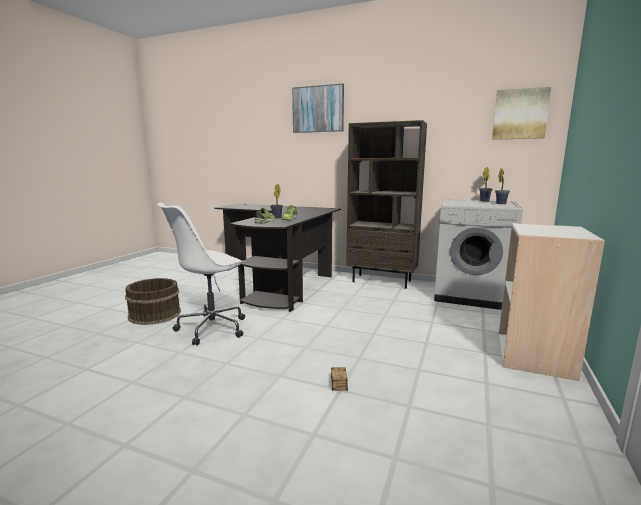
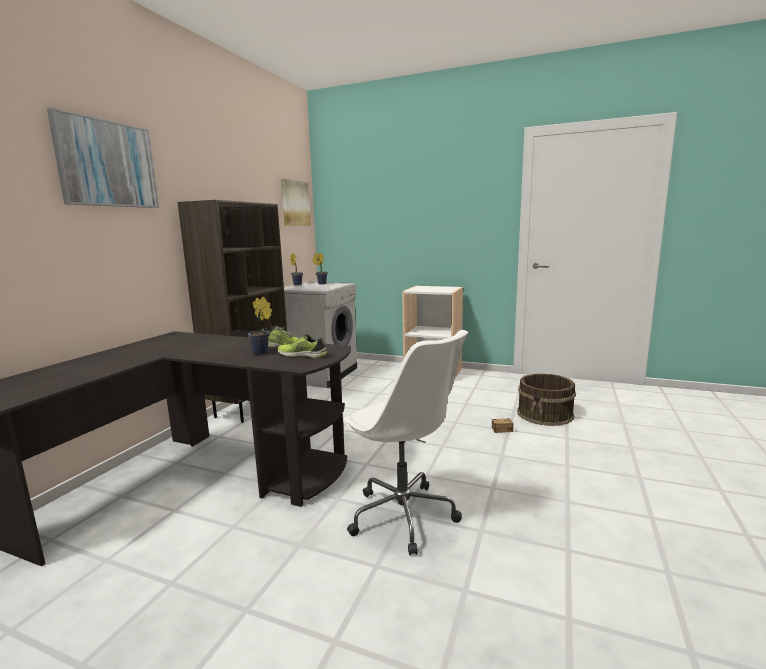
camera: 90 degrees left, 0 degrees up
brown bucket [125,278,181,325] -> brown bucket moved to [517,373,576,426]

